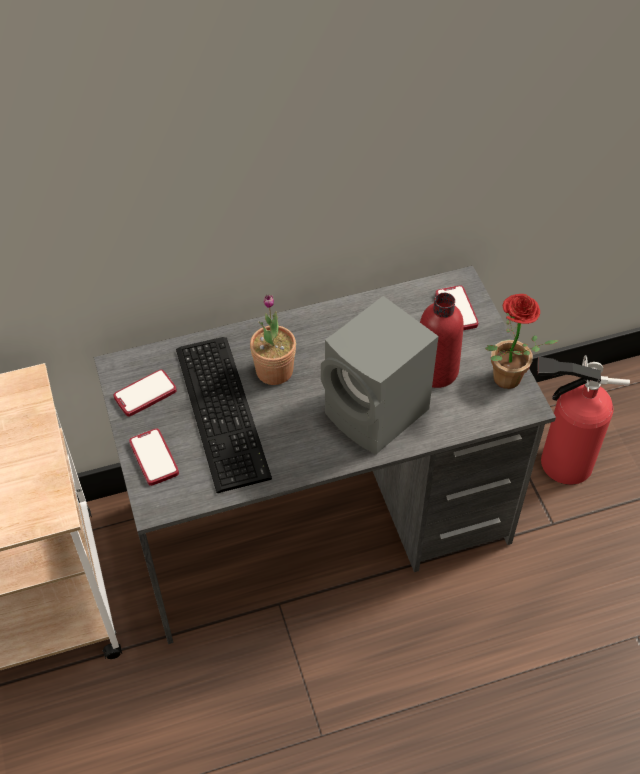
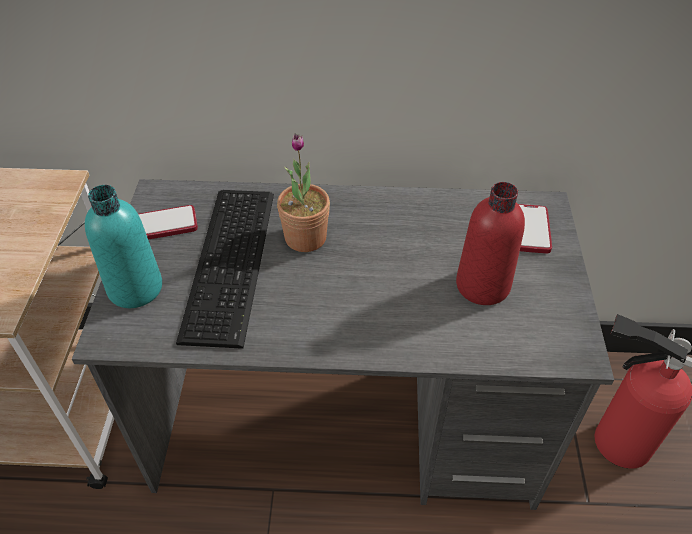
camera: 20 degrees right, 5 degrees down
phone [129,428,179,486] -> turquoise bottle [85,185,162,308]
grey speaker [321,296,439,454] -> none
potted plant [485,294,559,389] -> none

